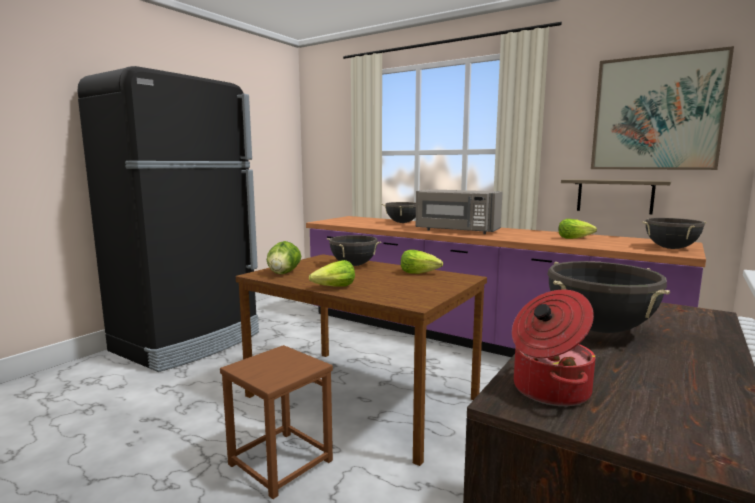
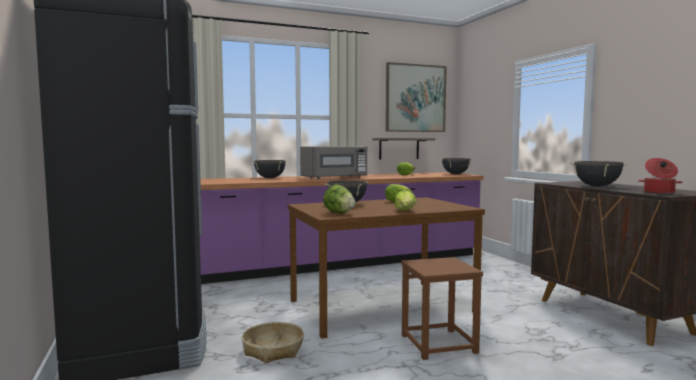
camera: 55 degrees left, 5 degrees down
none -> basket [242,322,304,363]

